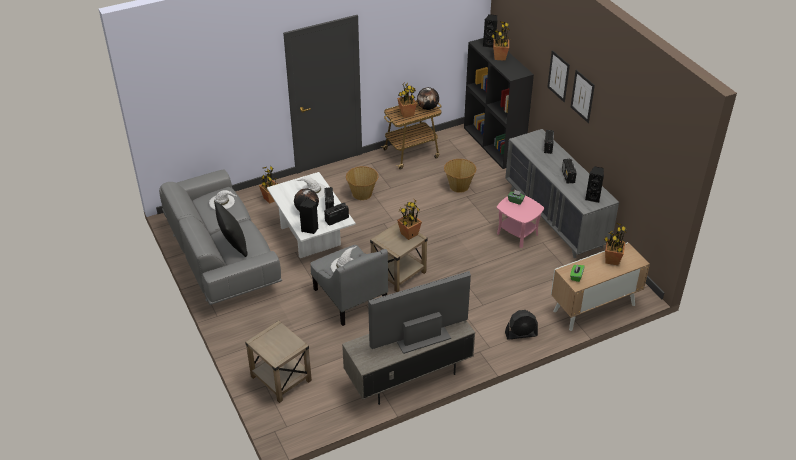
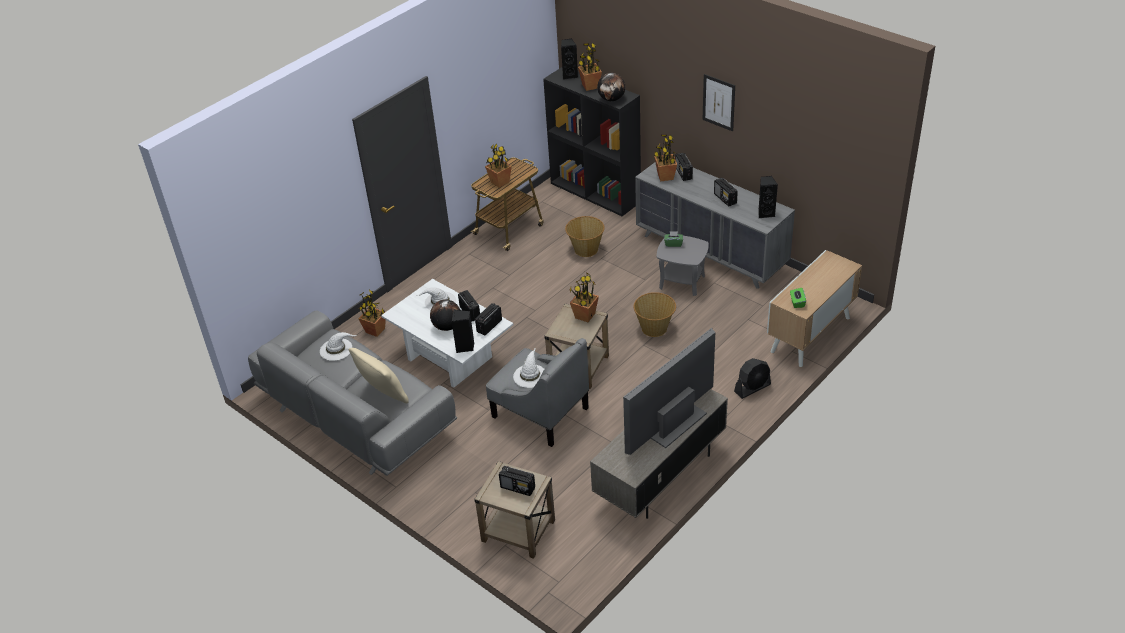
camera: 20 degrees left, 0 degrees up
black pillow [215,202,247,257] -> beige pillow [349,348,409,403]
basket [346,166,378,200] -> basket moved to [634,292,676,337]
globe [417,87,439,110] -> globe moved to [597,73,626,101]
pink side table [497,196,544,248] -> grey side table [657,236,709,296]
picture [547,50,570,102] -> none
potted plant [604,223,627,265] -> potted plant moved to [654,135,677,182]
none -> radio [499,466,535,496]

